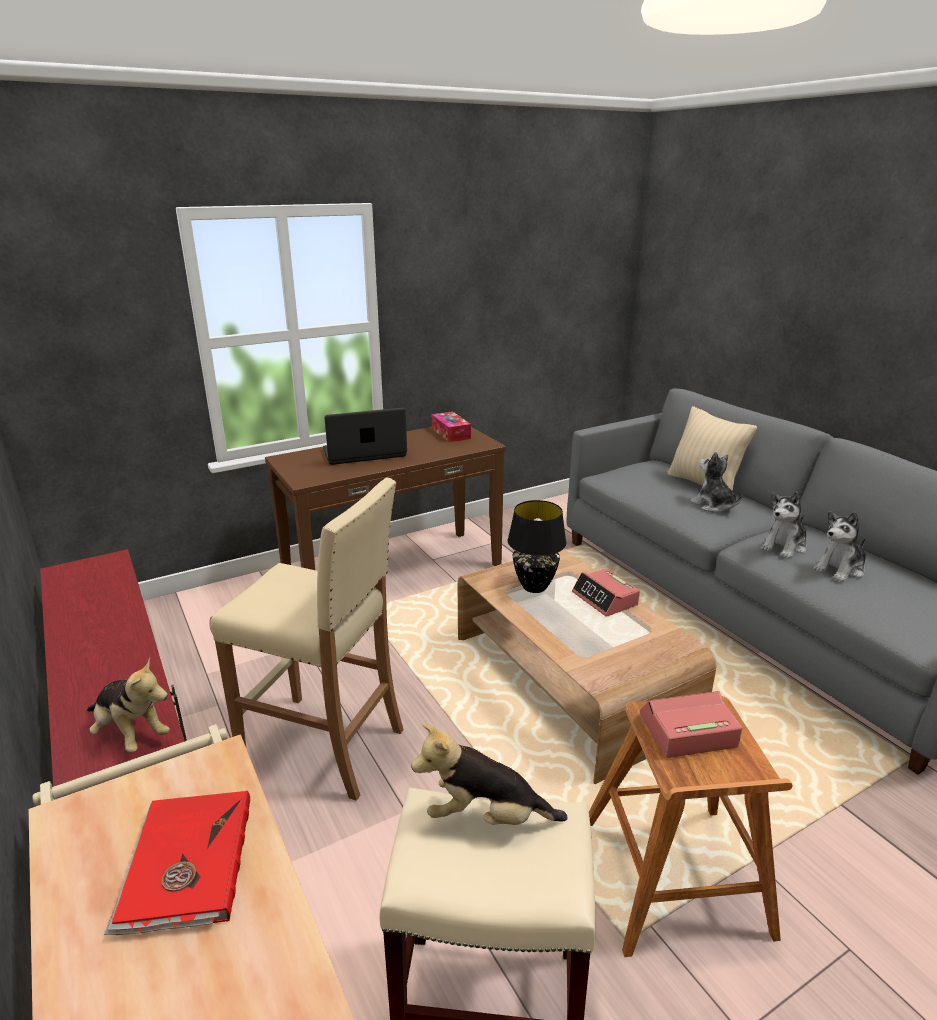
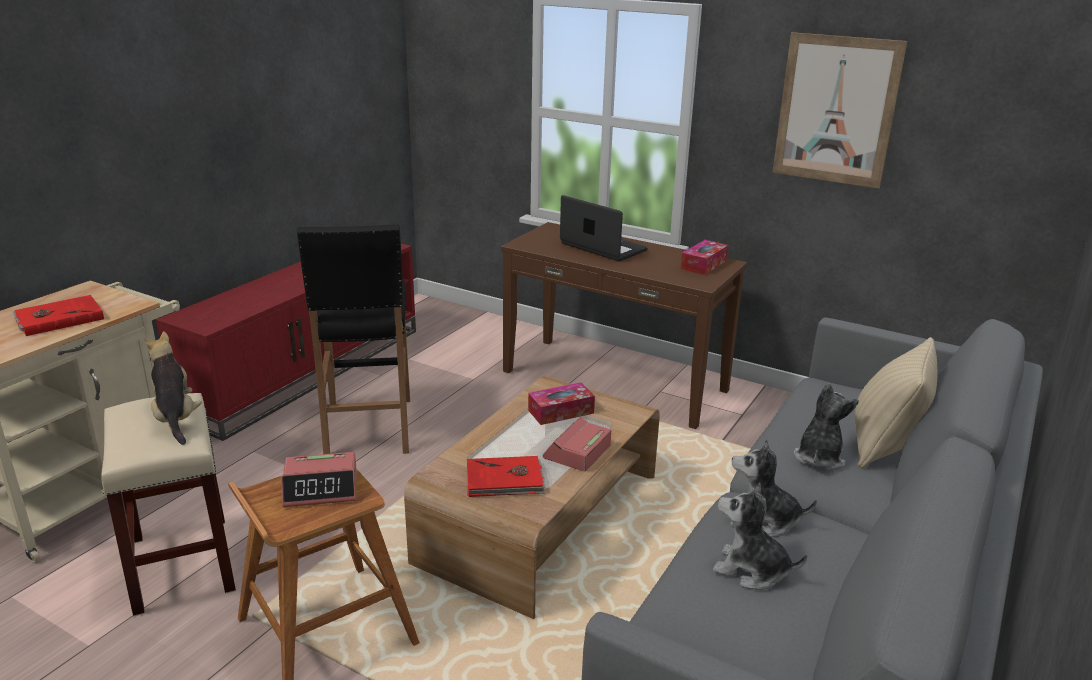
camera: 60 degrees right, 0 degrees up
plush toy [87,658,170,752] -> none
beige stool [209,478,404,801] -> black stool [297,224,410,454]
black table lamp [508,500,566,593] -> tissue box [528,382,595,425]
alarm clock [640,691,742,758] -> alarm clock turned 120 degrees clockwise [281,452,357,507]
none -> red book [467,456,546,497]
none -> picture [772,32,907,189]

